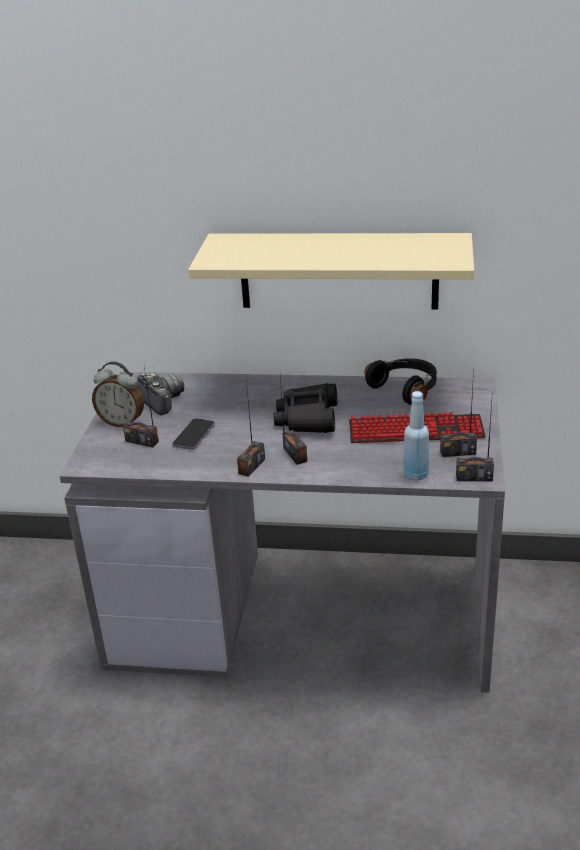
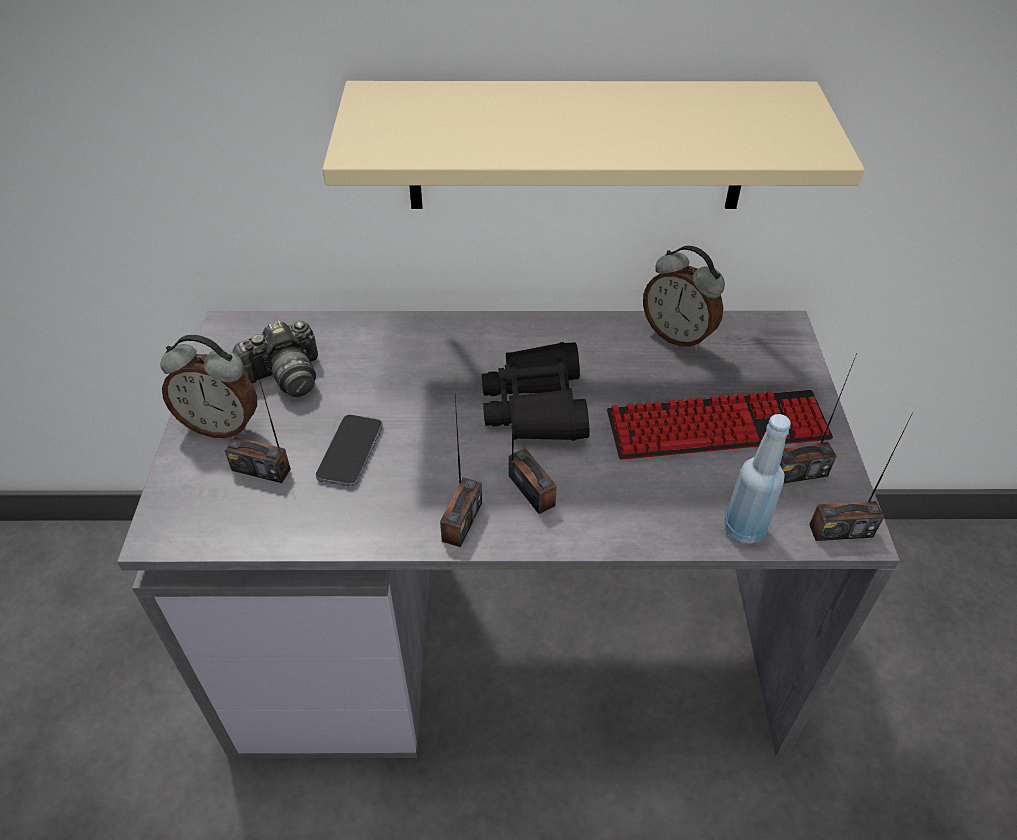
camera: 10 degrees left, 15 degrees up
camera [138,373,184,415] -> camera turned 105 degrees clockwise [232,321,318,397]
black headphones [364,358,437,405] -> alarm clock [643,245,725,350]

